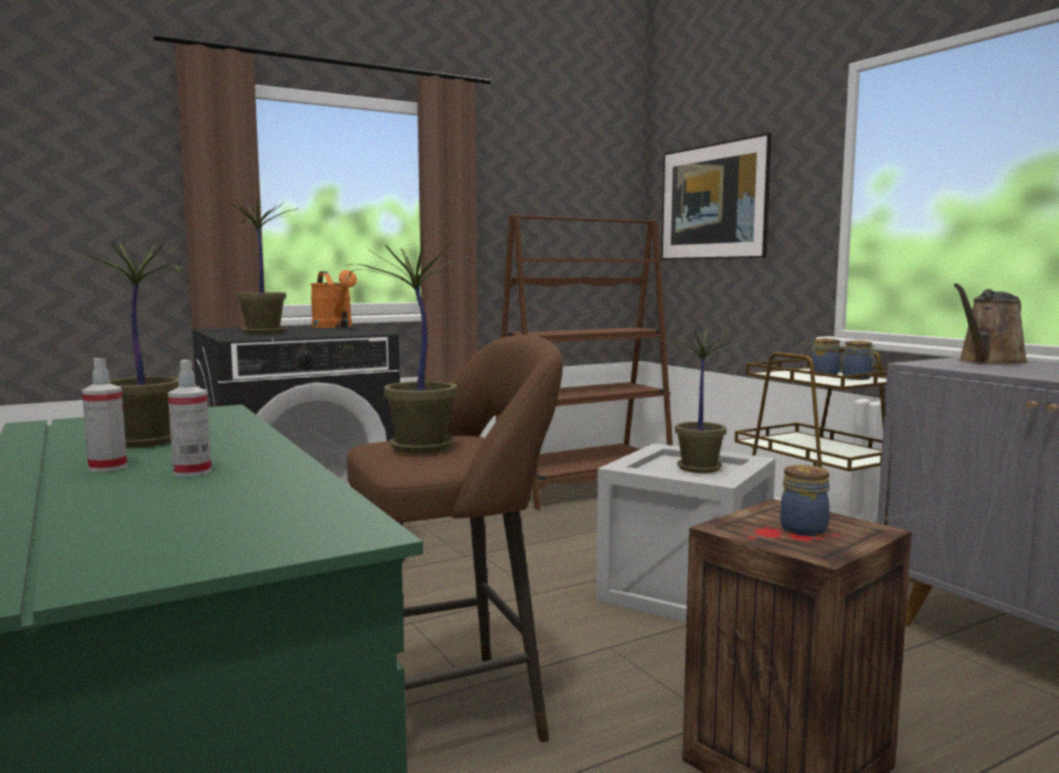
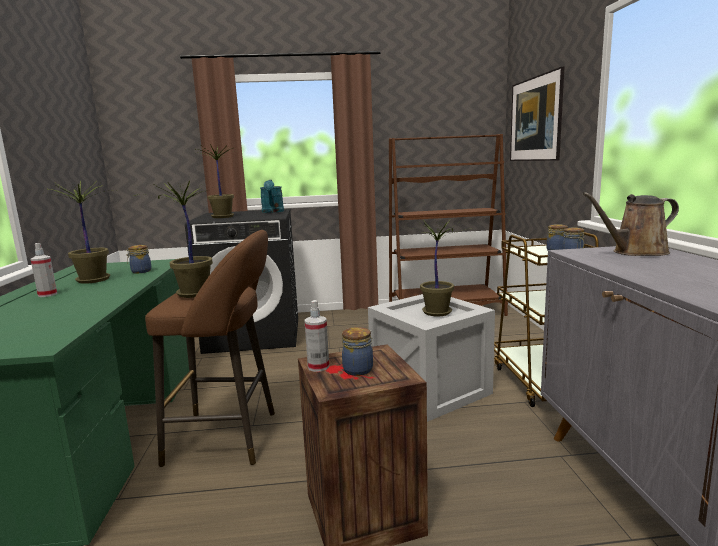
camera: 25 degrees right, 5 degrees up
spray bottle [168,360,212,477] -> spray bottle moved to [304,300,329,372]
orange watering can [310,270,357,328] -> turquoise watering can [260,180,284,213]
none -> jar [126,245,151,273]

